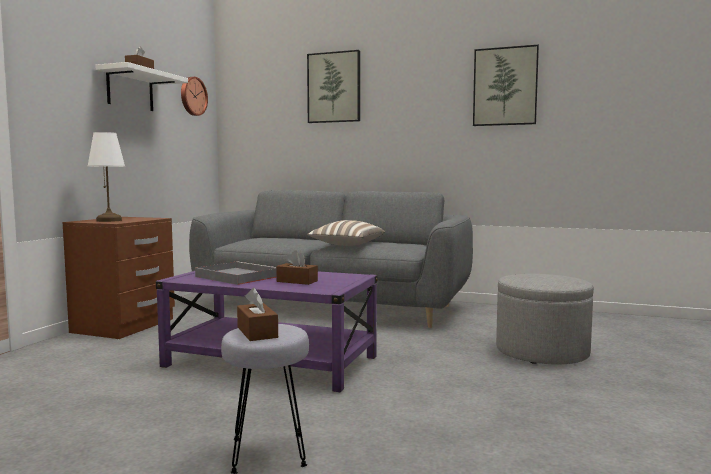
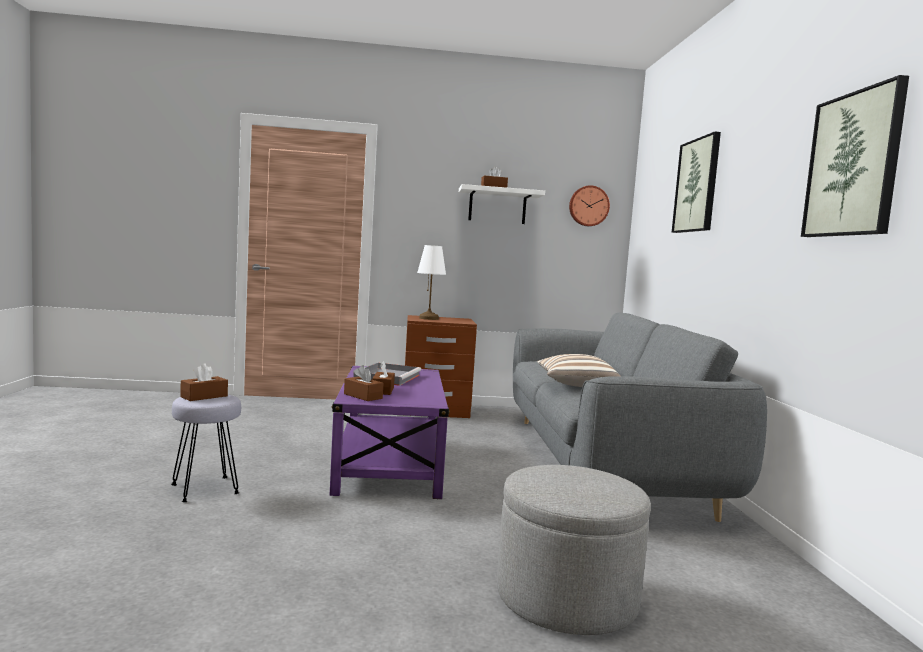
camera: 65 degrees right, 0 degrees up
none -> brown tissue box [344,365,383,401]

